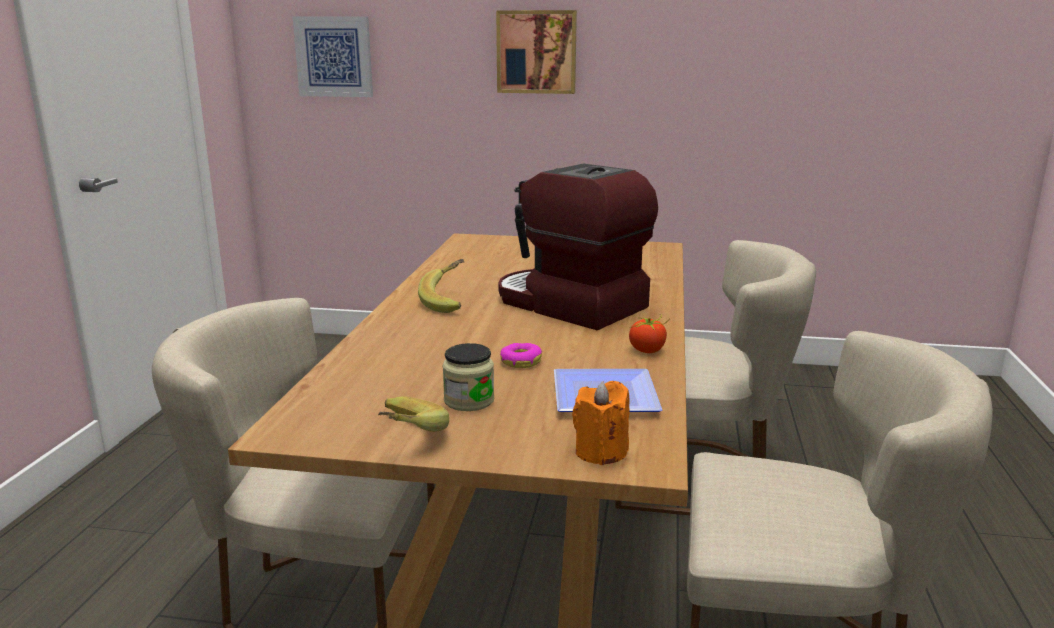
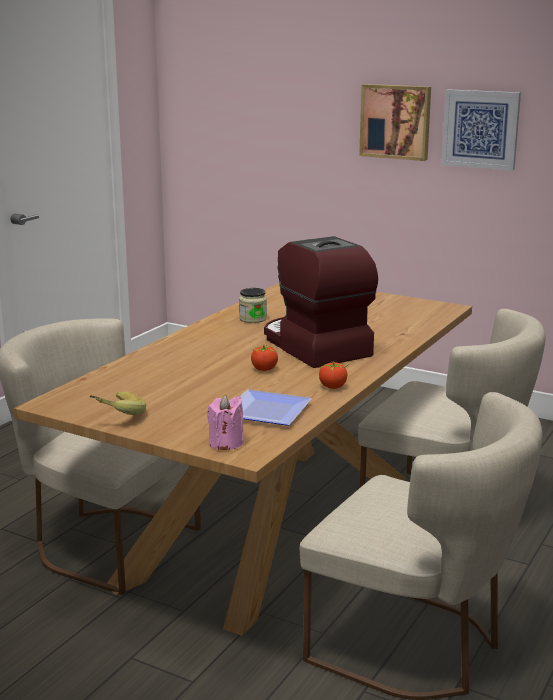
camera: 20 degrees right, 0 degrees up
picture [293,17,373,97] -> picture moved to [441,89,521,171]
banana [418,259,464,313] -> none
jar [443,343,494,411] -> jar moved to [239,288,267,323]
donut [500,343,542,368] -> none
orange candle [572,381,630,465] -> pink candle [207,395,244,450]
none -> tomato [251,345,278,371]

